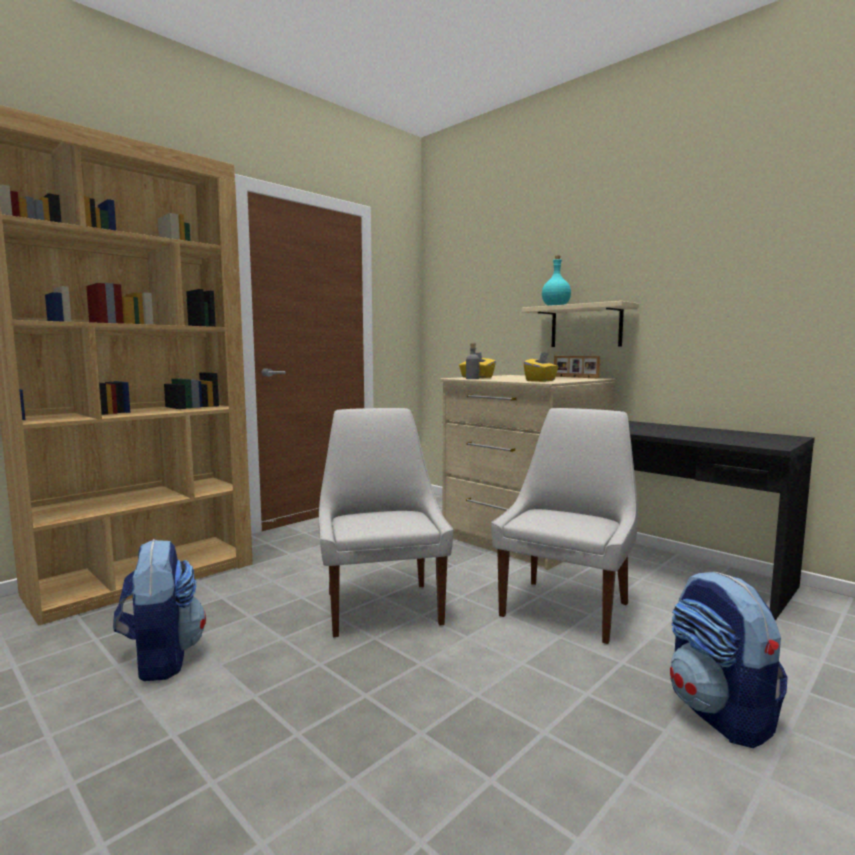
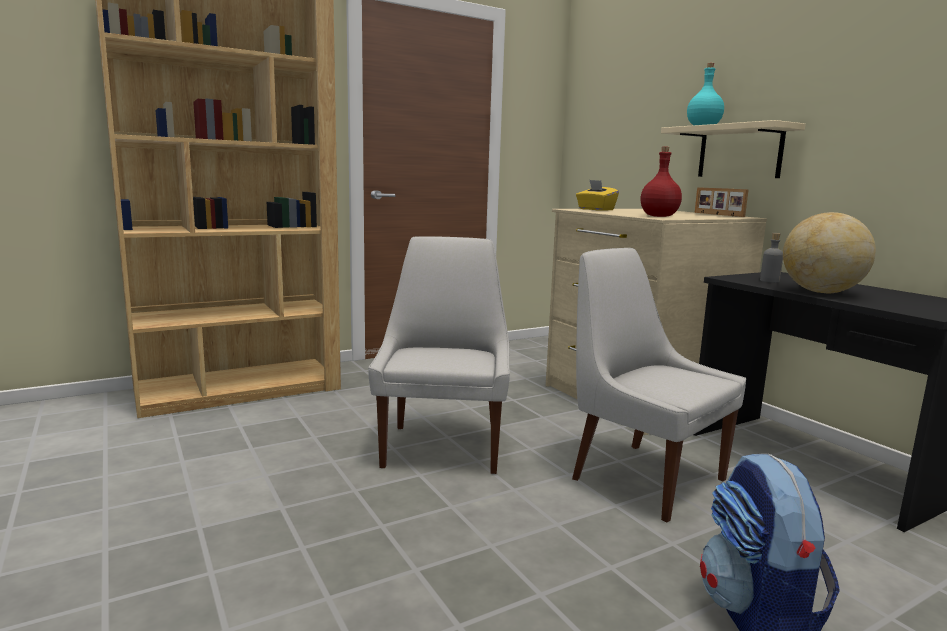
camera: 15 degrees right, 5 degrees up
backpack [113,539,206,681] -> none
grey bottle [466,343,479,379] -> grey bottle moved to [760,233,783,283]
white chair [491,408,638,644] -> white chair turned 90 degrees counterclockwise [572,248,746,523]
yellow tissue box [524,353,559,382] -> red bottle [641,147,682,217]
none -> globe [783,212,876,294]

